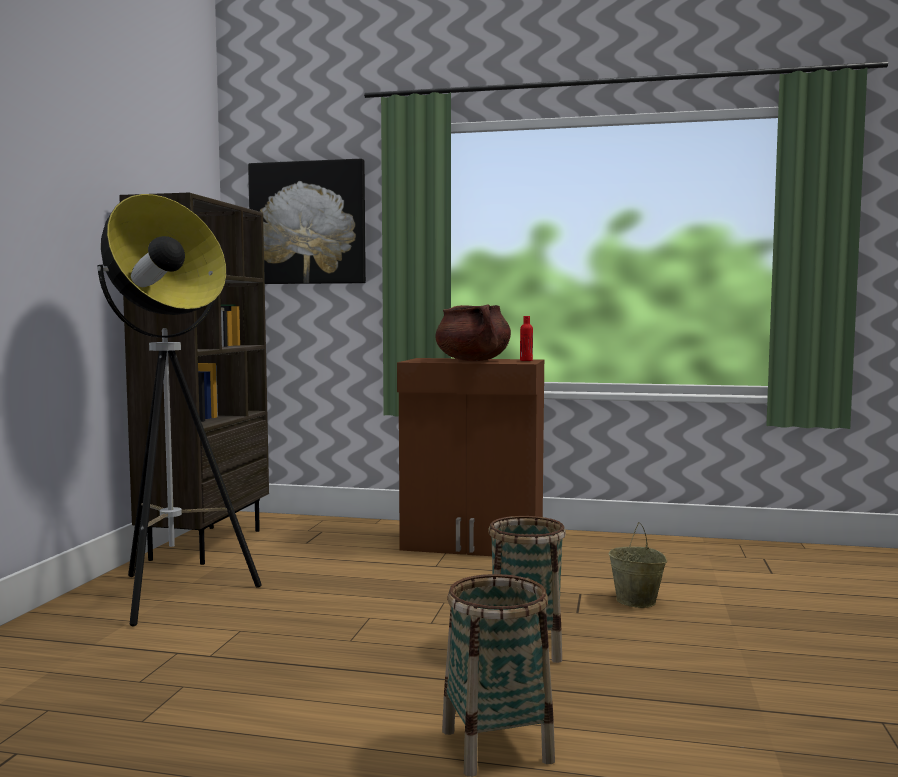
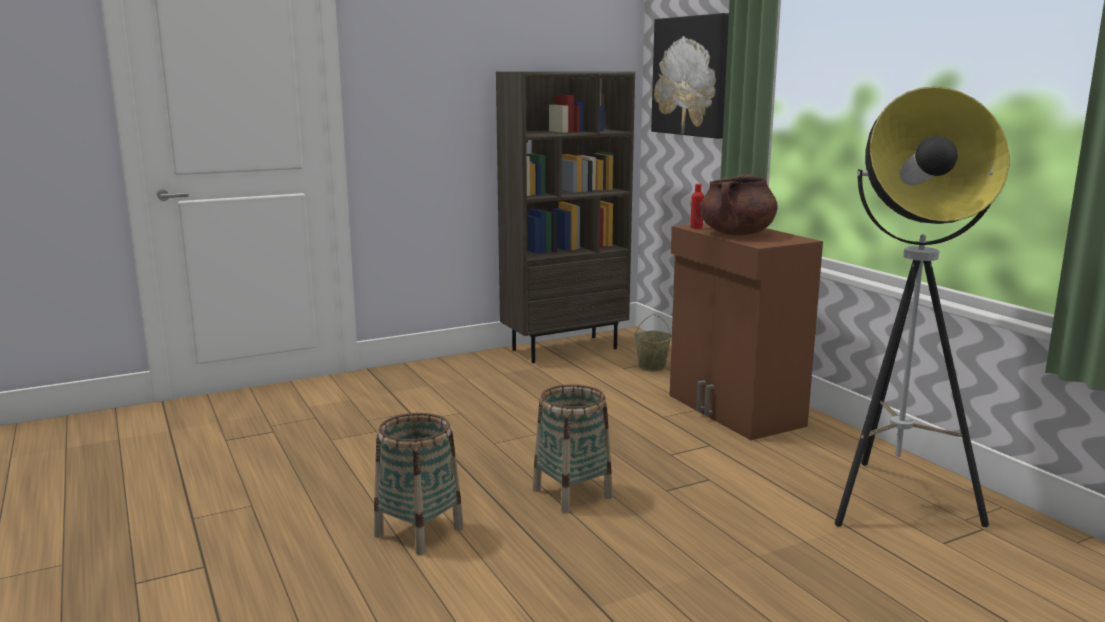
camera: 50 degrees right, 10 degrees up
floor lamp [97,194,262,627] -> floor lamp moved to [835,87,1009,527]
red bottle [520,316,533,361] -> red bottle moved to [690,184,704,229]
beige bucket [608,522,667,608] -> beige bucket moved to [634,314,672,372]

